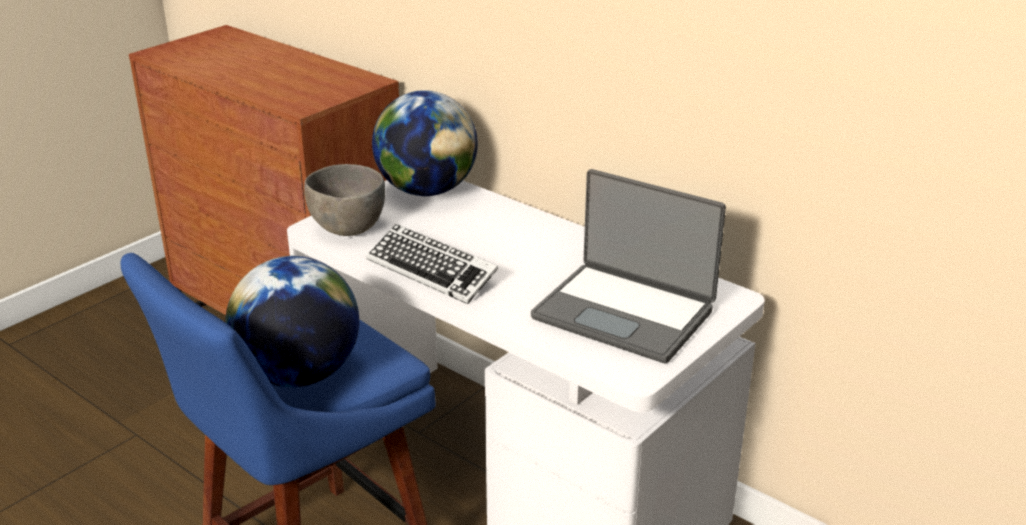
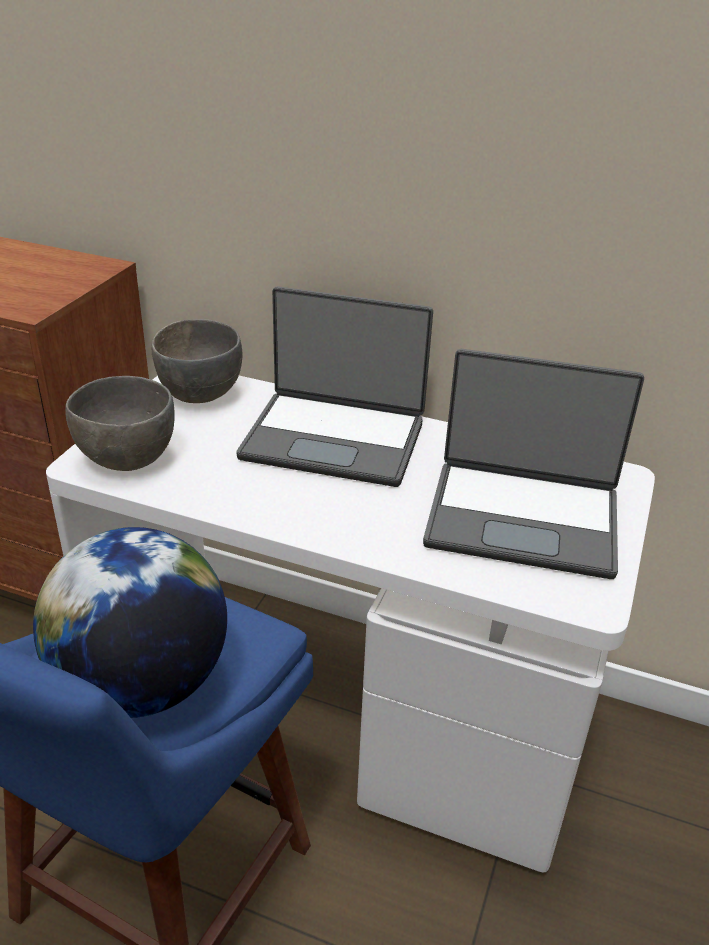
camera: 20 degrees left, 5 degrees up
keyboard [366,224,499,304] -> none
globe [372,90,478,196] -> grey bowl [152,319,242,403]
none -> laptop [236,286,433,487]

